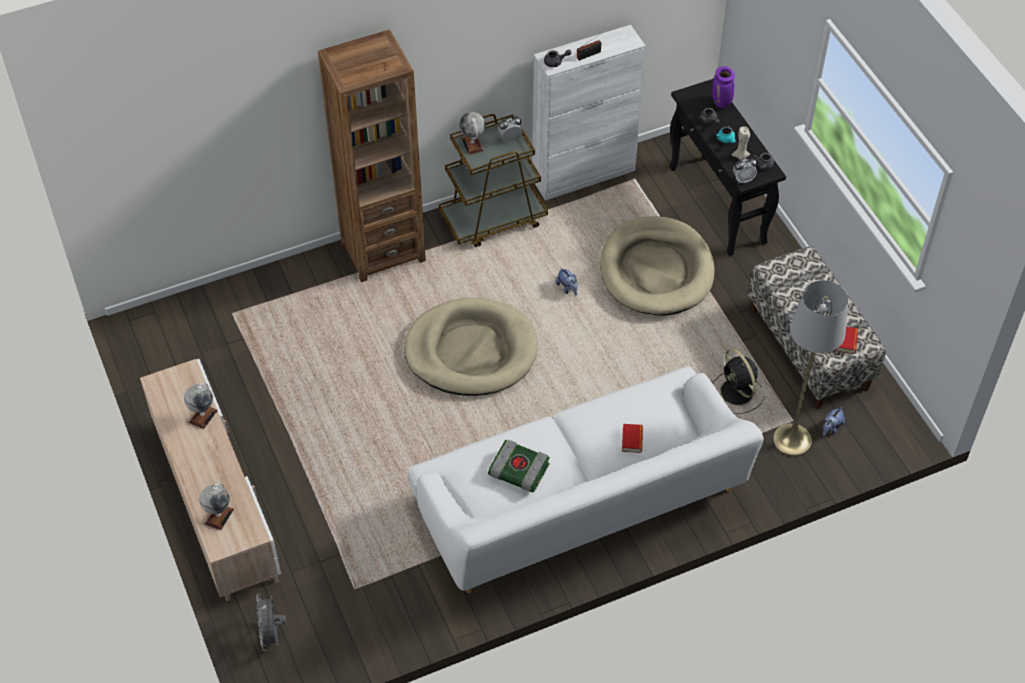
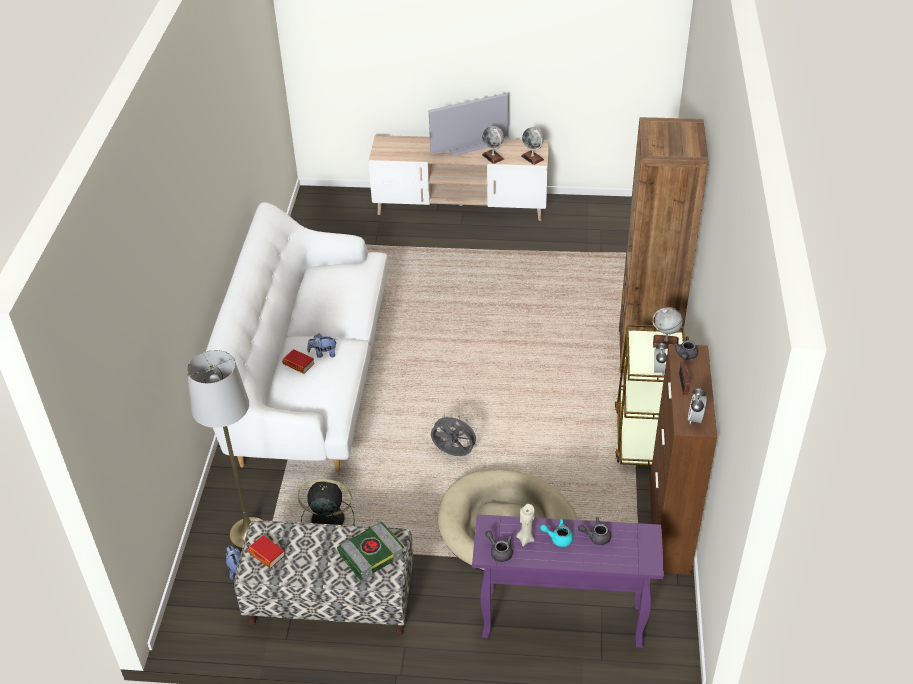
camera: 120 degrees right, 10 degrees down
globe [199,482,234,531] -> globe moved to [521,127,544,165]
grey fan [256,593,286,651] -> grey fan moved to [431,413,480,456]
beige dog bed [404,298,538,396] -> none
book [488,439,550,492] -> book moved to [337,522,405,581]
white cabinet [532,25,646,201] -> brown cabinet [650,344,717,575]
plush toy [556,267,578,296] -> plush toy moved to [307,334,337,358]
black console table [669,79,786,256] -> purple console table [472,514,664,648]
purple vase [712,67,735,108] -> none
alarm clock [733,157,758,184] -> alarm clock moved to [688,387,707,424]
none -> television [429,93,509,156]

